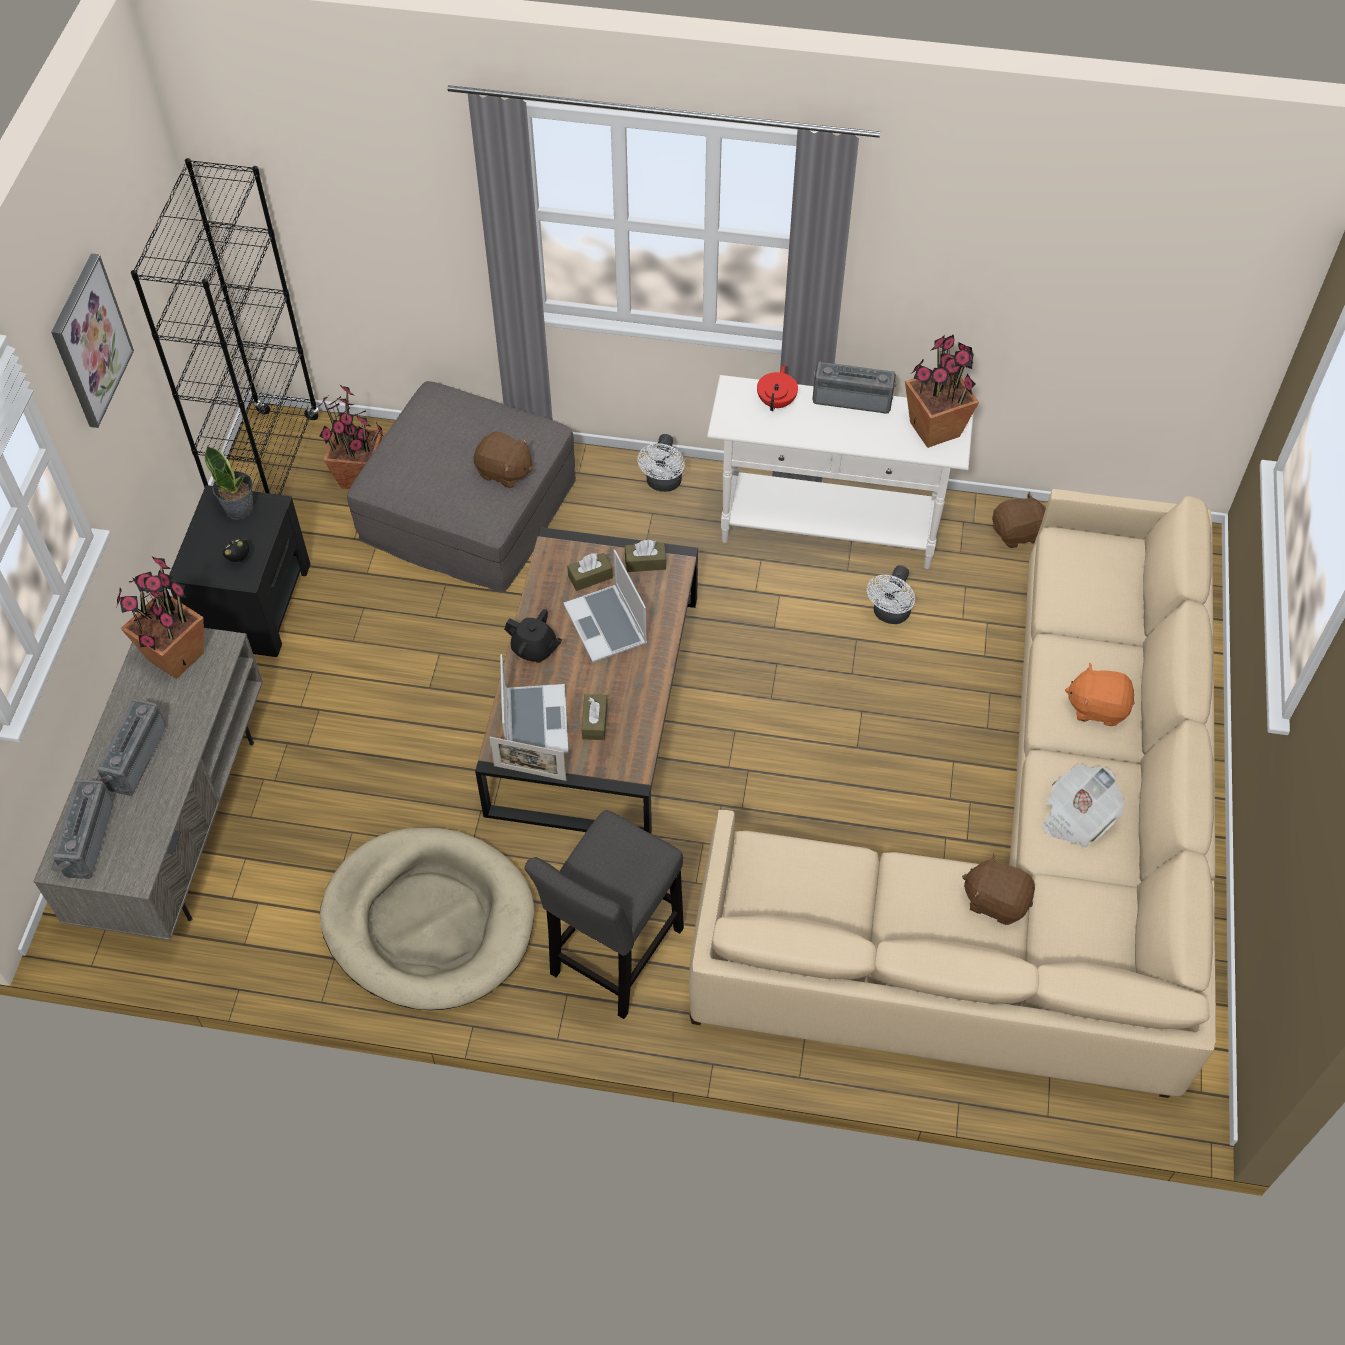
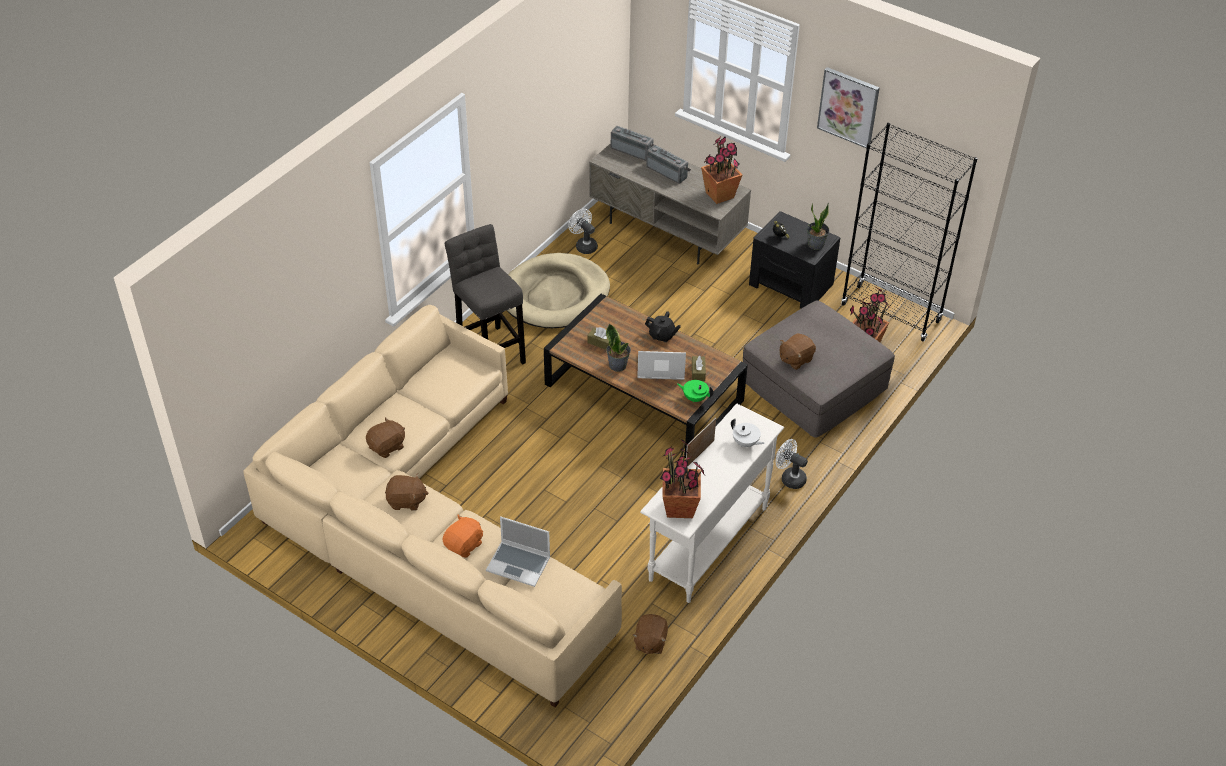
camera: 115 degrees right, 10 degrees down
picture frame [489,737,566,781] -> picture frame moved to [686,418,716,466]
laptop [500,654,569,754] -> laptop moved to [486,516,550,587]
black teapot [504,609,562,663] -> black teapot turned 120 degrees counterclockwise [645,311,681,342]
brown tissue box [625,540,666,572] -> green teapot [677,380,714,402]
red teapot [757,365,798,411] -> white teapot [731,419,765,447]
radio [812,361,897,413] -> none
white fan [867,565,915,624] -> white fan moved to [568,209,598,254]
newspaper [1043,764,1125,848] -> brown plush toy [385,473,429,510]
none -> potted plant [606,323,631,372]

